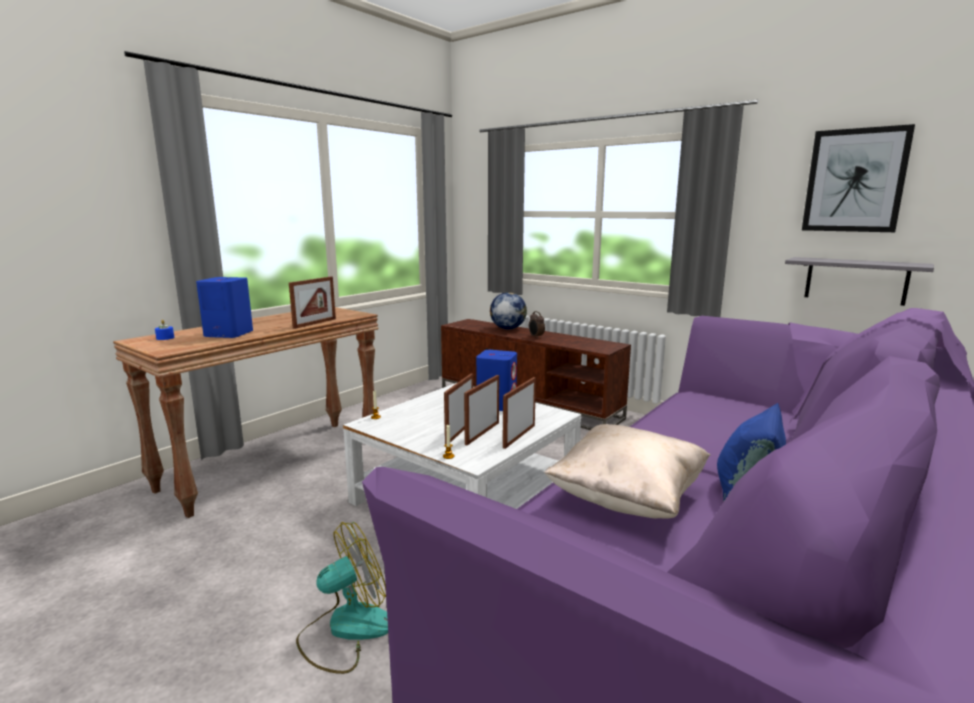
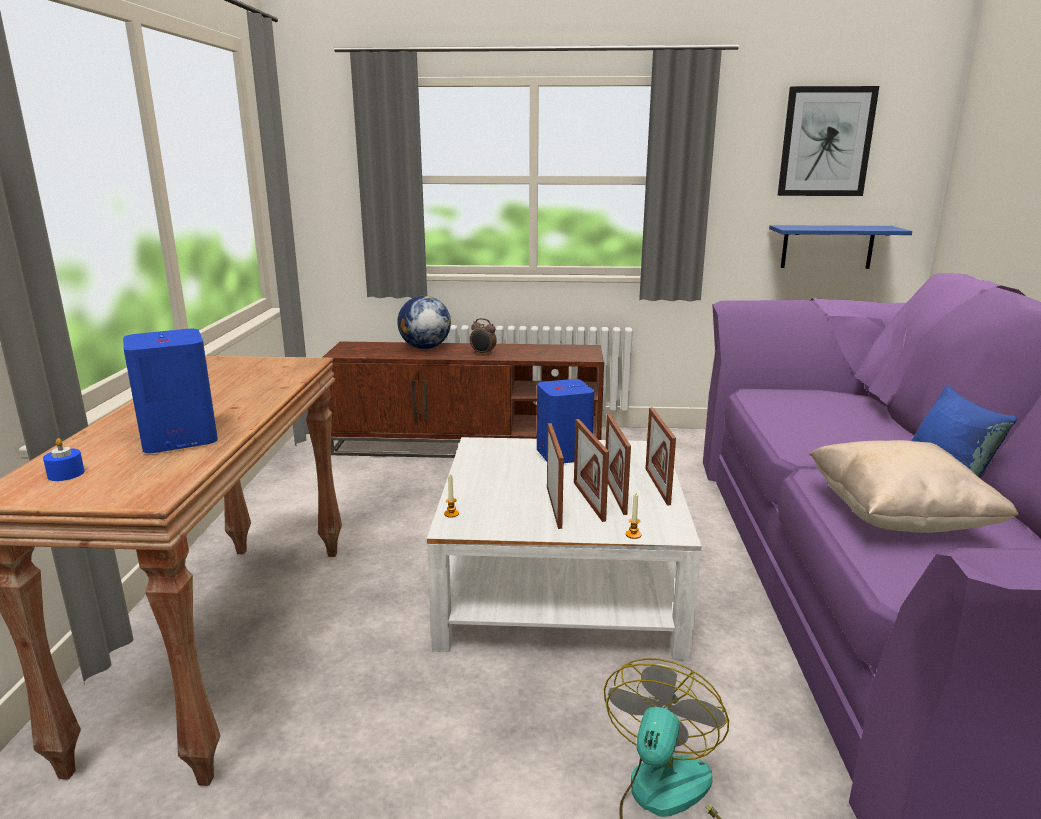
camera: 35 degrees left, 5 degrees up
picture frame [289,277,336,329] -> picture frame moved to [547,423,564,529]
grey shelf [785,257,934,306] -> blue shelf [769,225,912,269]

